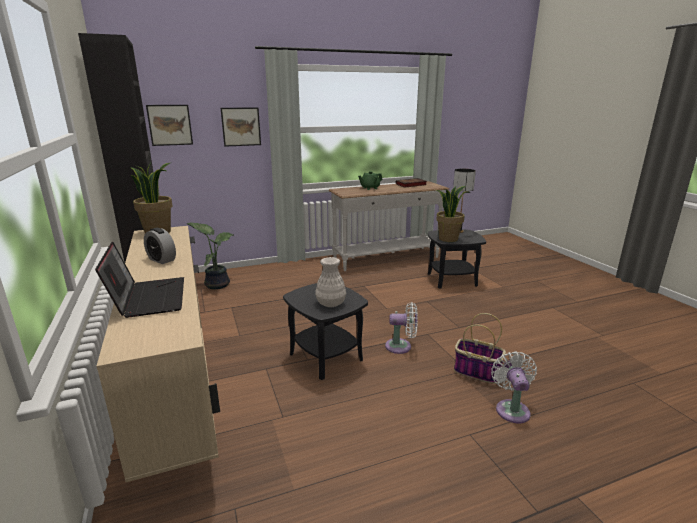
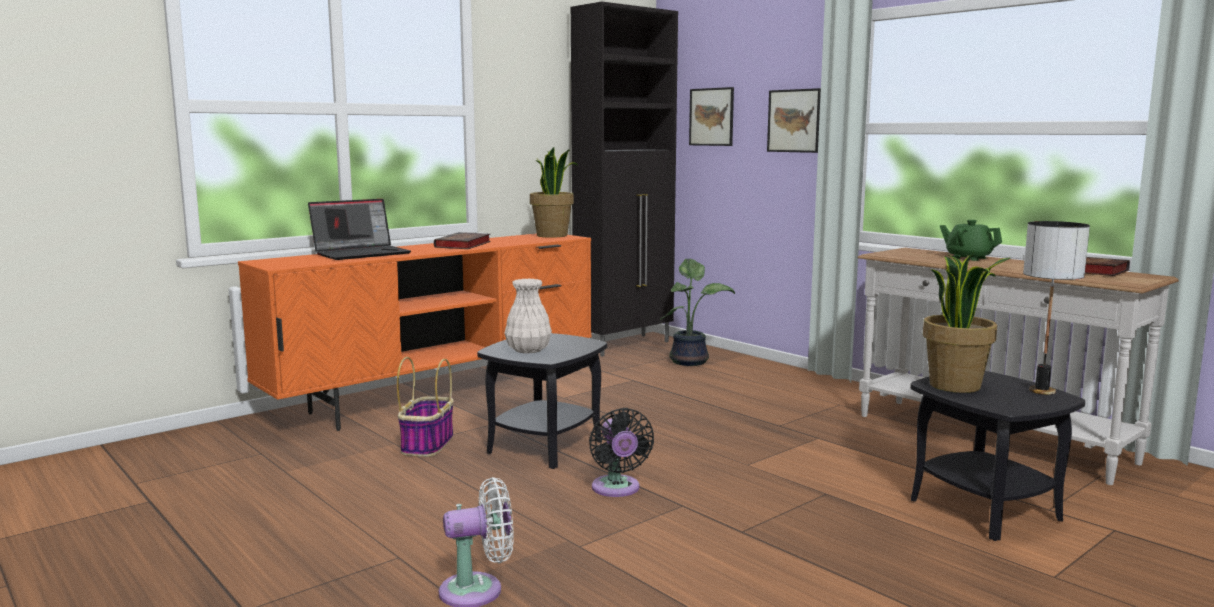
camera: 70 degrees right, 10 degrees down
beige tv stand [96,226,220,482] -> orange tv stand [238,234,591,431]
alarm clock [144,228,176,264] -> book [434,232,491,249]
white fan [385,302,418,354] -> black fan [589,408,654,497]
basket [454,313,506,384] -> basket moved to [397,357,454,457]

